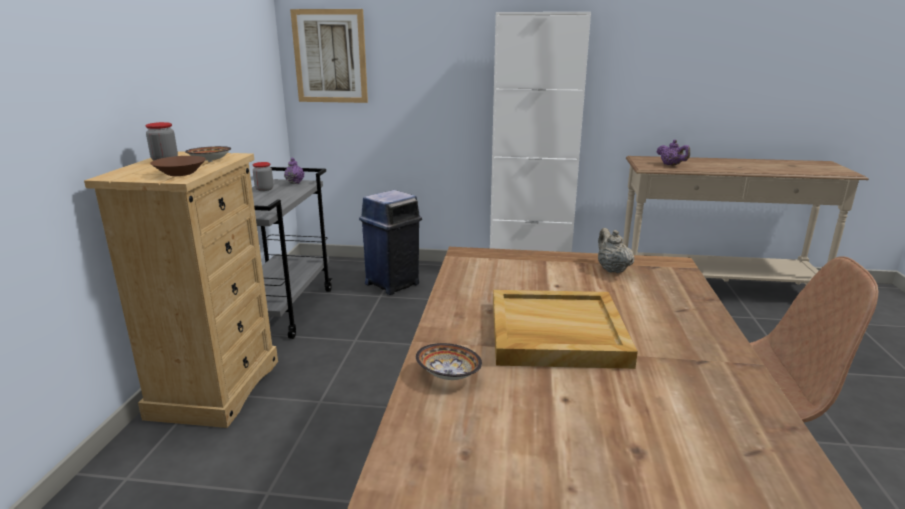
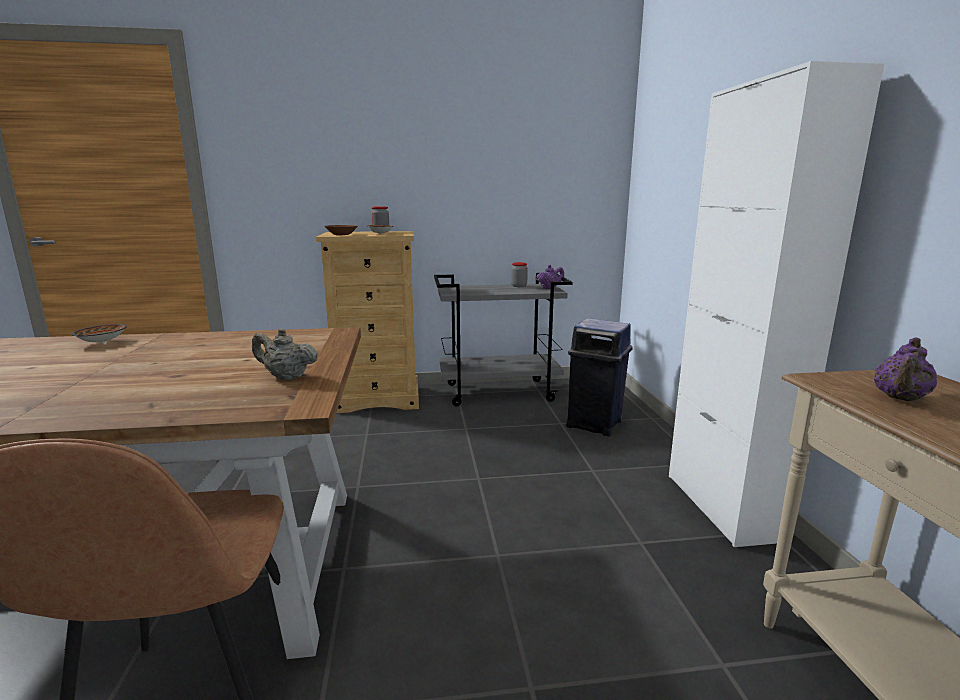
camera: 75 degrees right, 5 degrees down
picture [290,9,368,103] -> none
beige tray [493,290,638,369] -> none
beige teapot [598,228,635,273] -> beige teapot turned 135 degrees counterclockwise [252,328,319,380]

